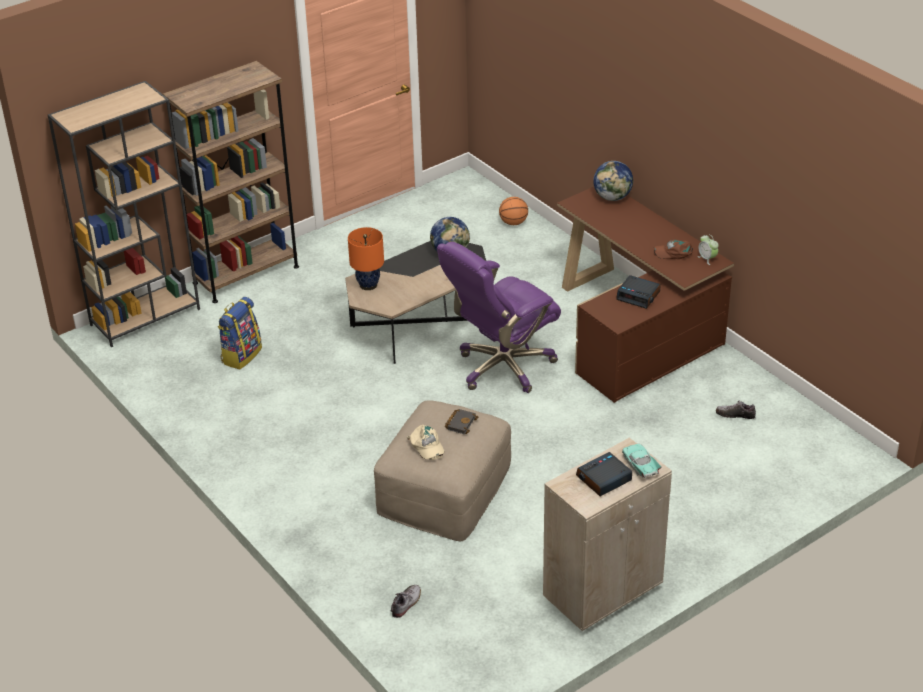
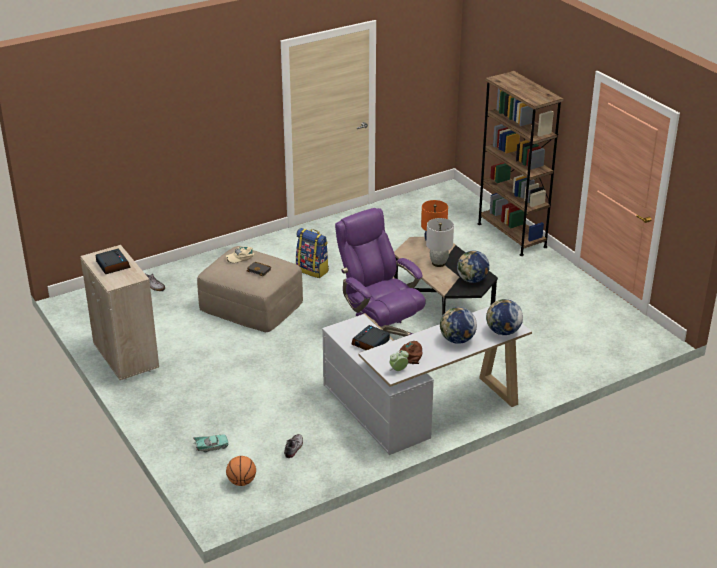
camera: 95 degrees right, 5 degrees down
bookcase [48,81,200,347] -> none
backpack [218,297,262,369] -> backpack moved to [296,228,329,278]
basketball [499,197,528,225] -> basketball moved to [226,456,256,486]
brown desk [557,186,734,403] -> white desk [322,306,532,455]
turquoise toy car [622,444,661,478] -> turquoise toy car moved to [194,435,228,452]
none -> white table lamp [426,218,454,267]
none -> globe [440,307,477,344]

